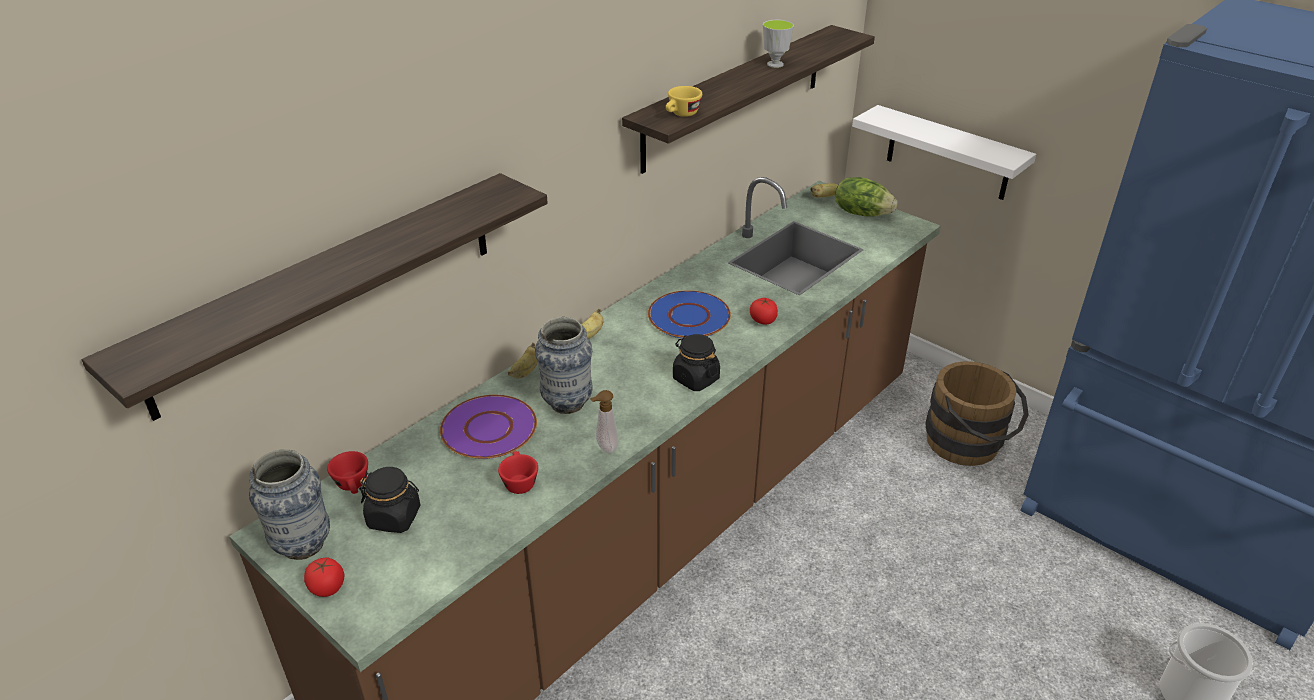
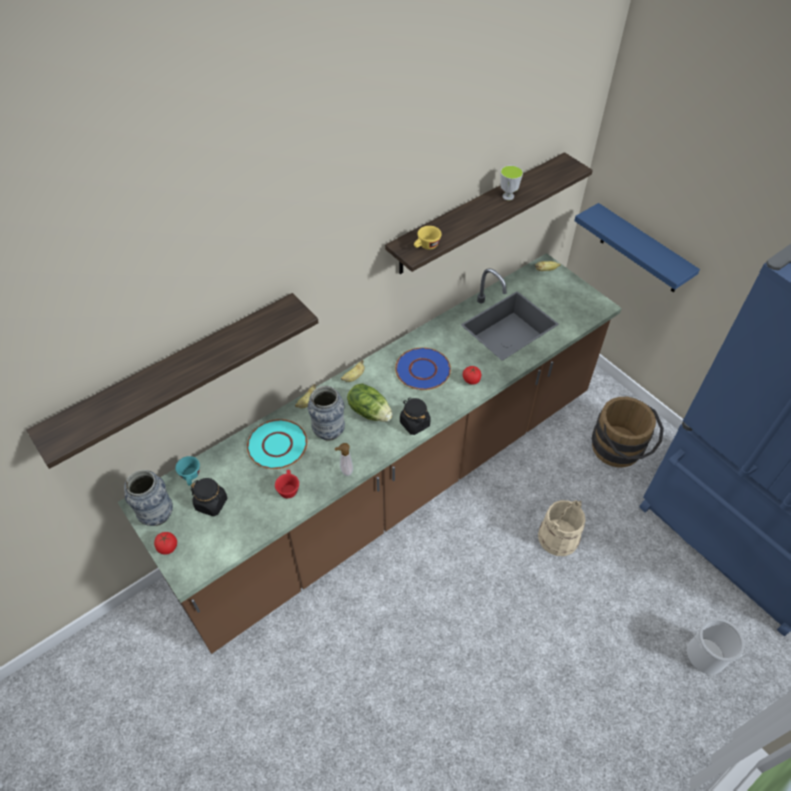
camera: 10 degrees right, 15 degrees up
red cup [327,451,368,494] -> turquoise cup [175,456,200,486]
purple plate [440,395,537,459] -> turquoise plate [247,419,307,469]
lettuce [835,177,898,217] -> lettuce moved to [347,383,393,422]
white shelf [852,105,1036,200] -> blue shelf [574,203,700,292]
none -> beige bucket [538,500,586,556]

